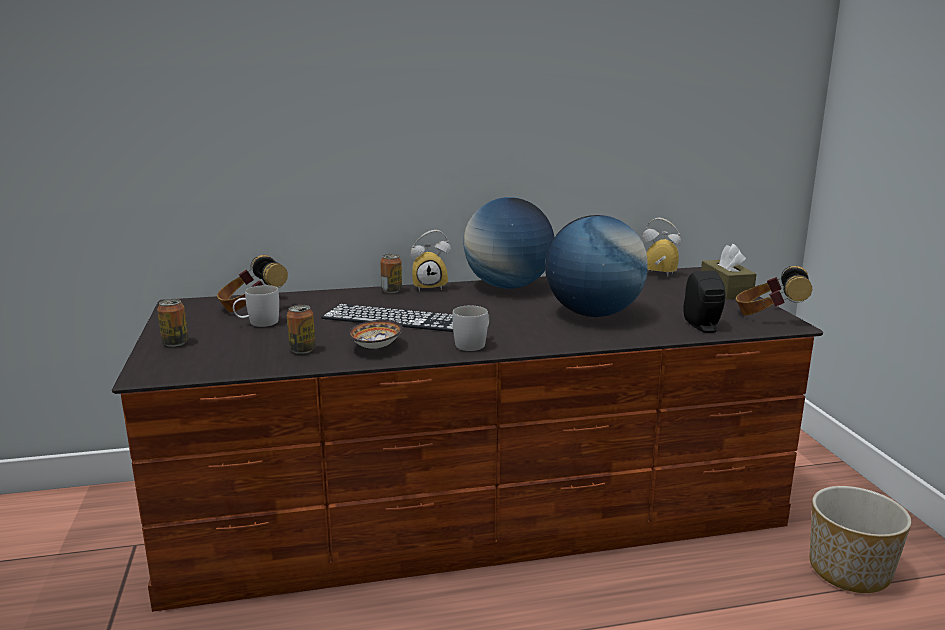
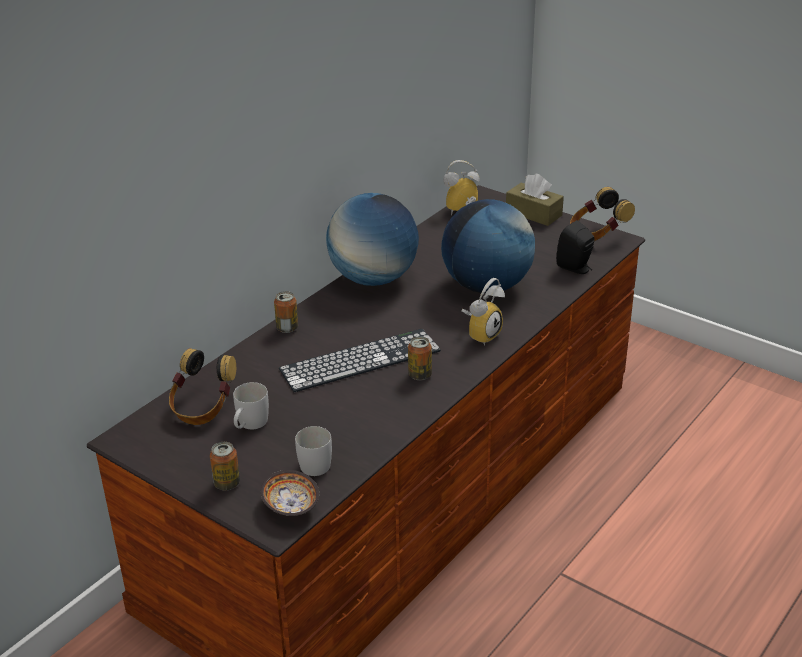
camera: 40 degrees left, 15 degrees up
can [287,305,316,354] -> can moved to [408,336,432,380]
bowl [348,320,403,349] -> bowl moved to [261,470,319,516]
alarm clock [411,230,451,292] -> alarm clock moved to [461,278,505,346]
white mug [452,306,489,351] -> white mug moved to [295,426,332,476]
planter [810,486,912,593] -> none

